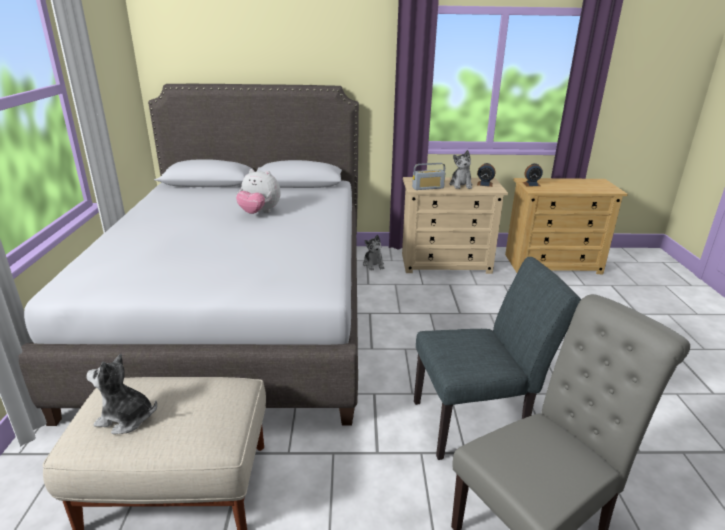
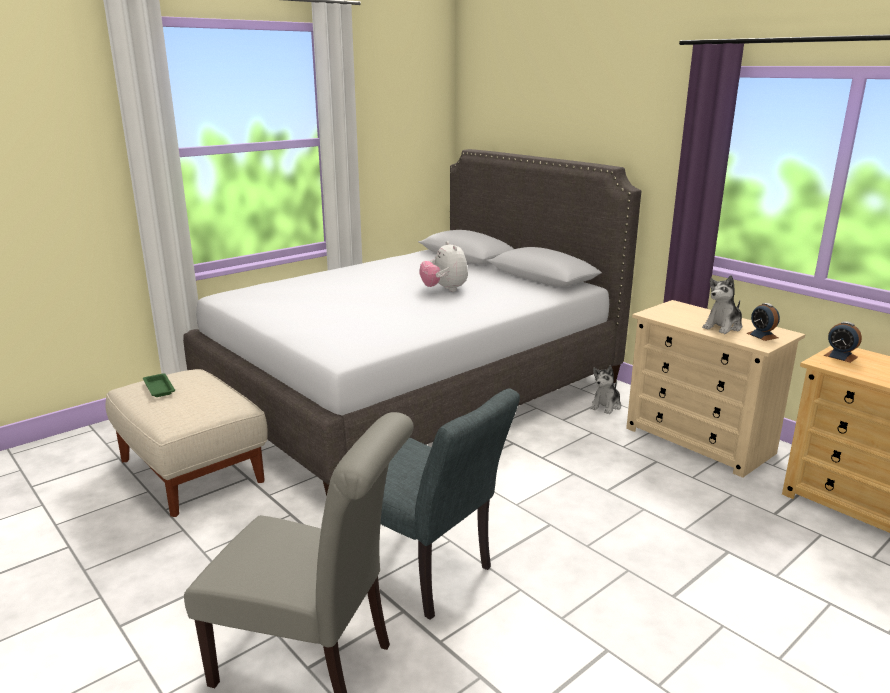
camera: 50 degrees right, 5 degrees down
plush toy [86,354,157,434] -> green tray [143,373,175,397]
radio [412,163,445,190] -> none

